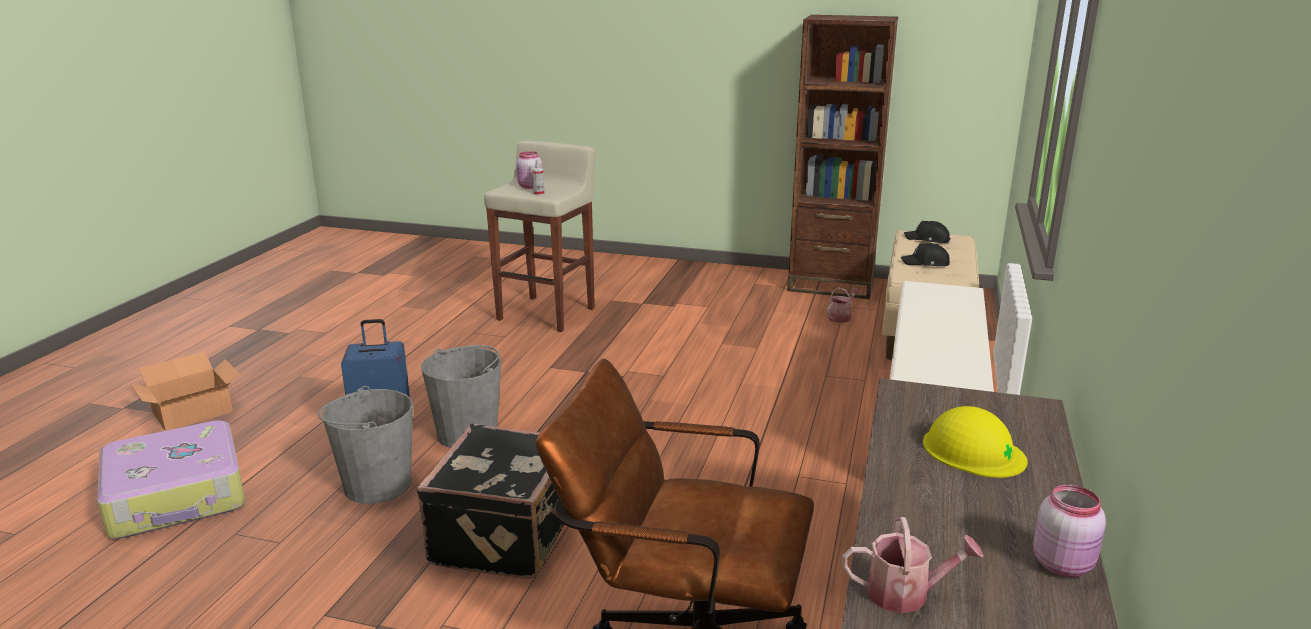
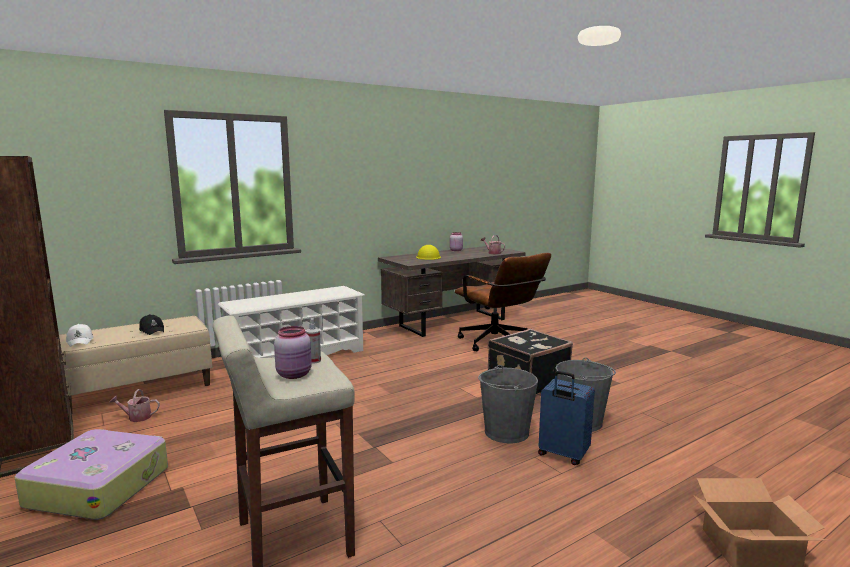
camera: 140 degrees left, 10 degrees down
suitcase [97,420,245,539] -> suitcase moved to [14,429,168,520]
black cap [904,221,950,243] -> white cap [66,324,93,347]

